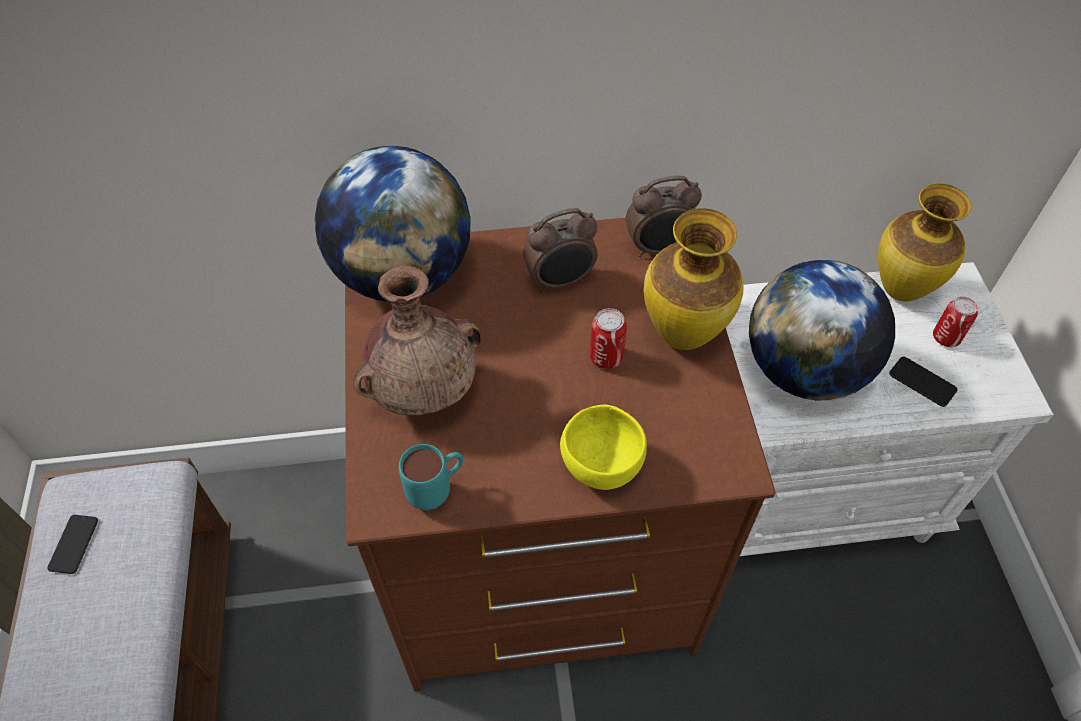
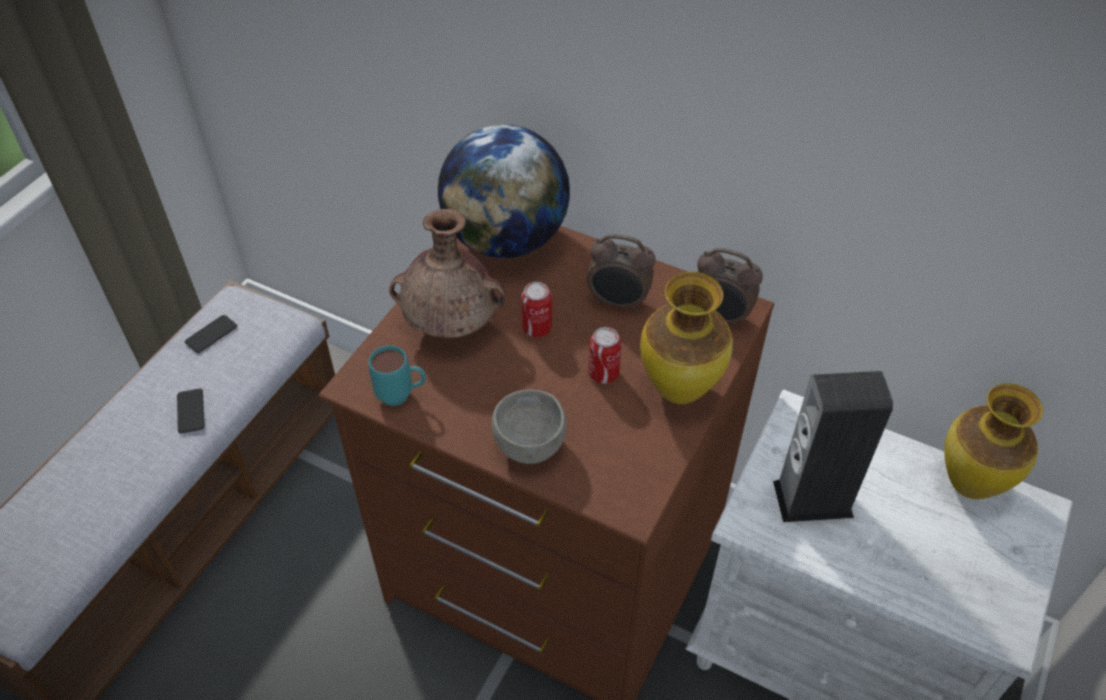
camera: 35 degrees right, 5 degrees down
yellow bowl [560,405,647,490] -> grey bowl [492,389,567,464]
globe [749,260,895,400] -> speaker [773,371,893,522]
phone [889,357,957,407] -> phone moved to [177,389,204,434]
can [933,296,978,347] -> can moved to [521,282,552,337]

